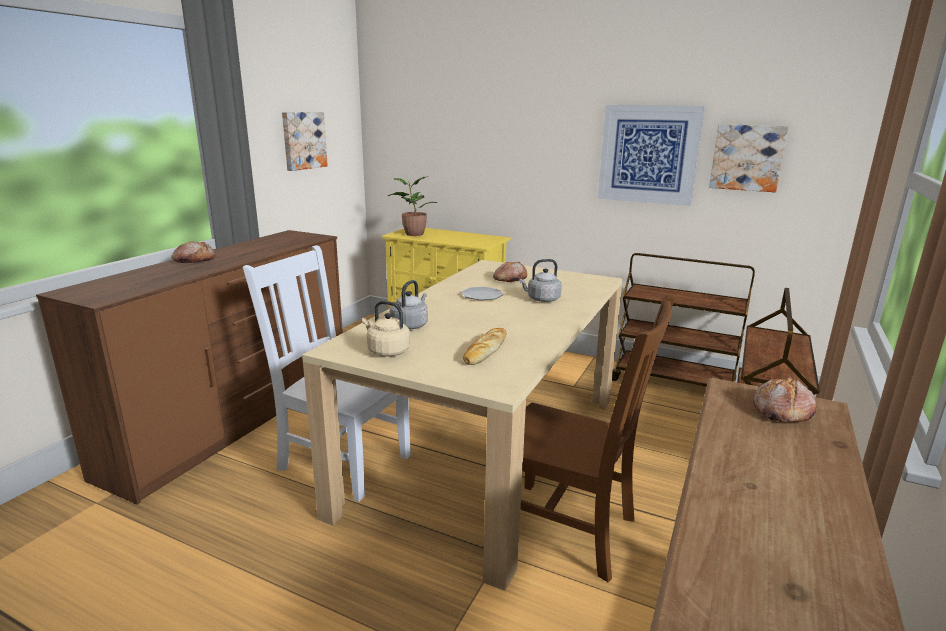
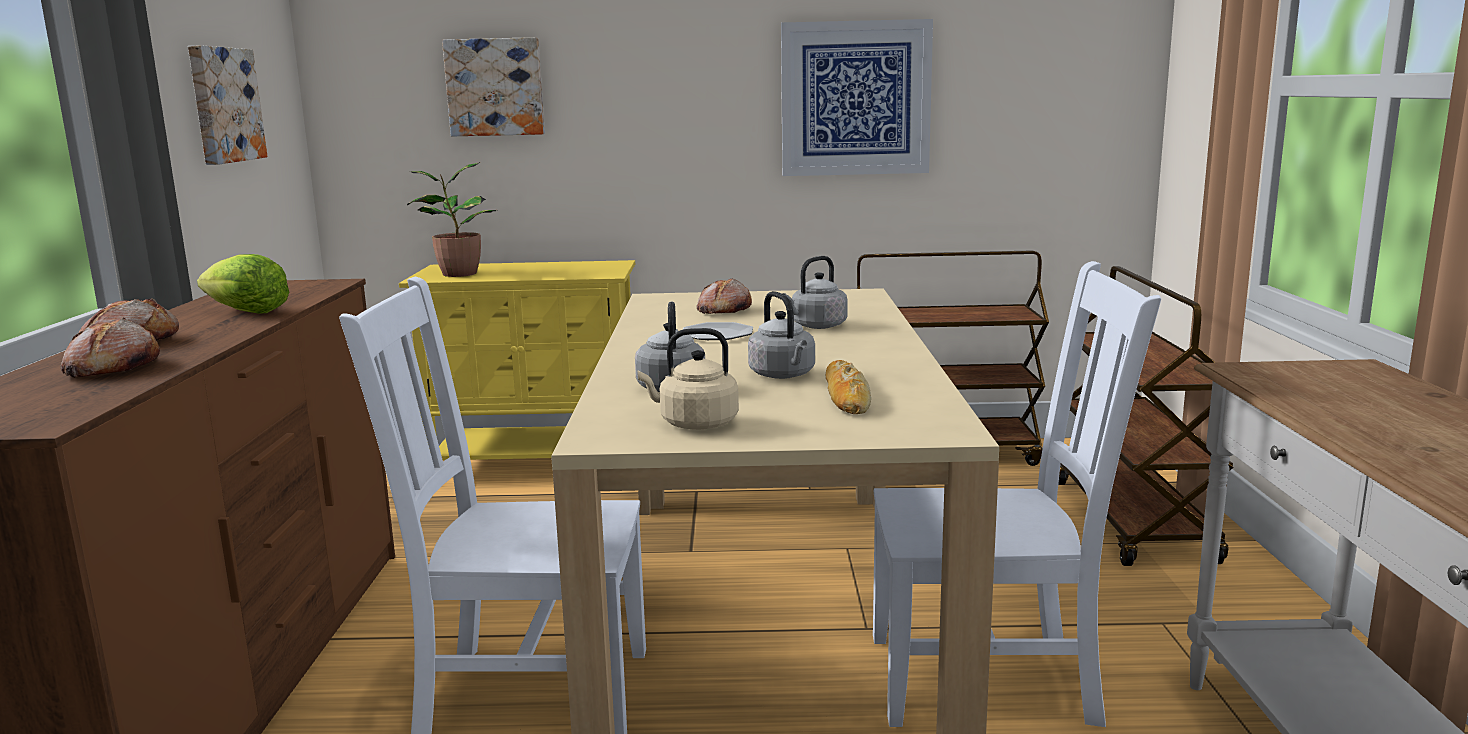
camera: 25 degrees left, 5 degrees down
brown chair [521,294,675,582] -> white chair [873,261,1161,727]
picture [709,124,788,192] -> picture moved to [442,37,545,136]
bread [753,376,816,422] -> bread moved to [61,318,160,378]
none -> lettuce [197,254,289,313]
none -> grey kettle [748,291,815,379]

